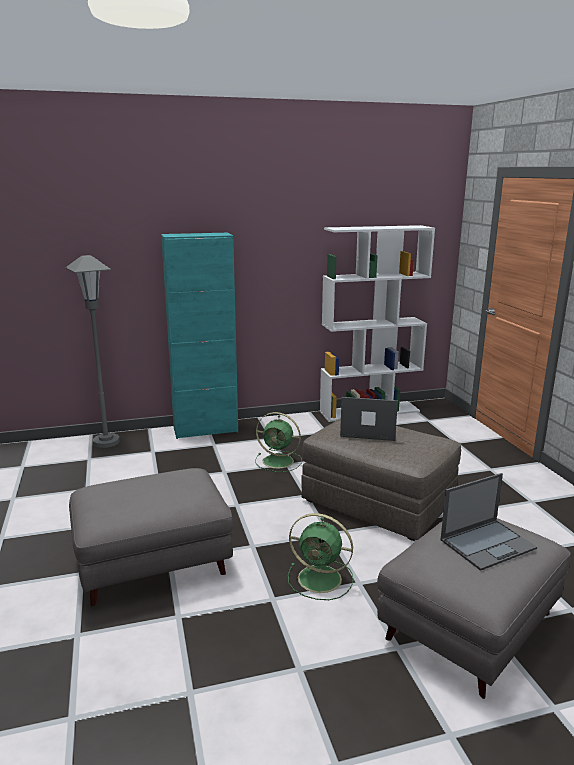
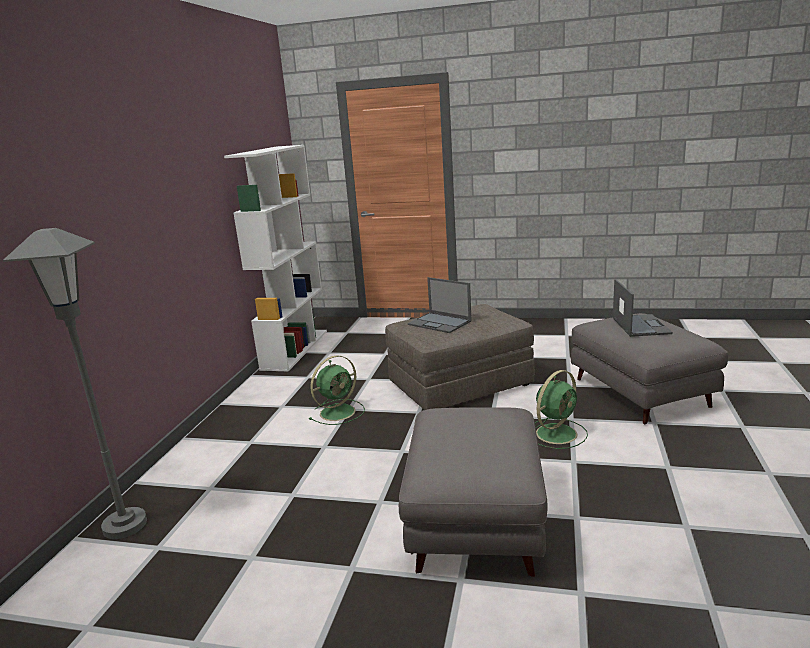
camera: 60 degrees left, 0 degrees up
turquoise cabinet [161,232,238,439] -> none
laptop [340,397,398,441] -> laptop turned 90 degrees counterclockwise [408,277,472,333]

